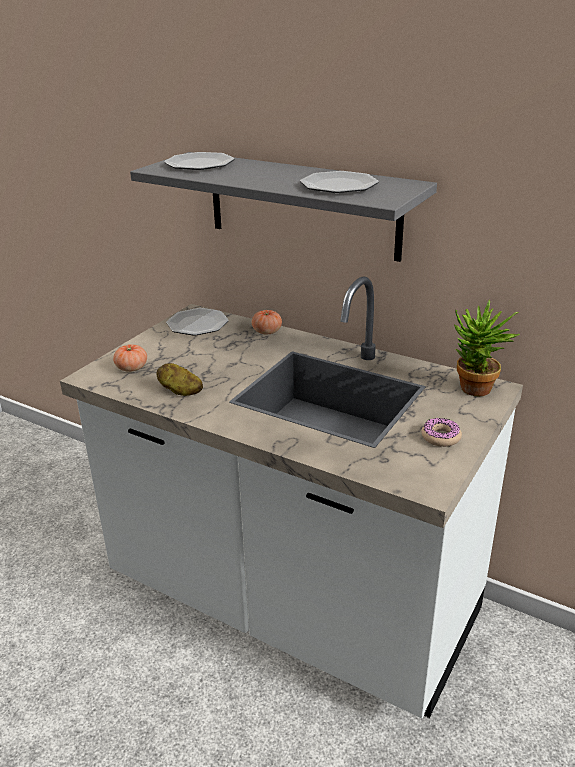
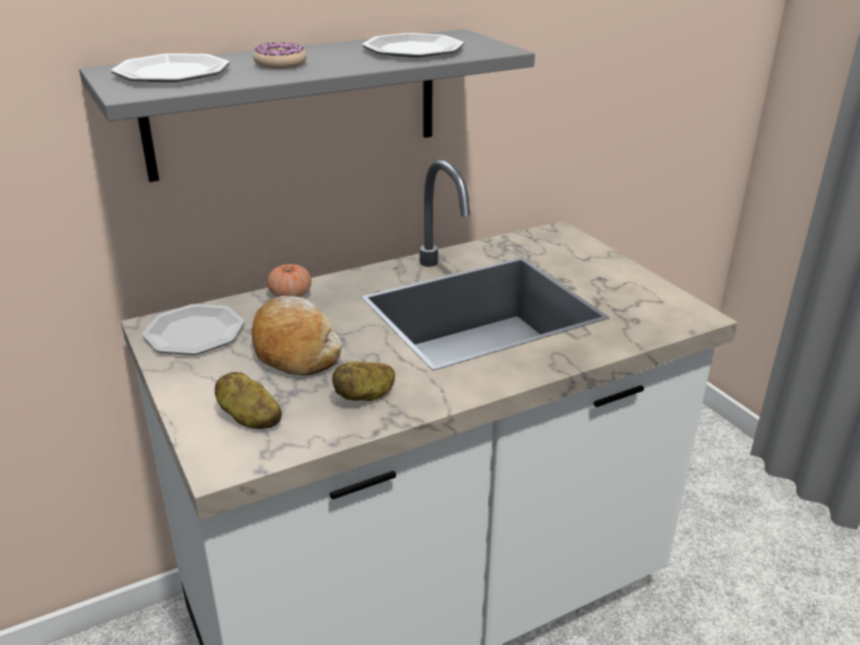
camera: 60 degrees left, 0 degrees up
tomato [113,344,147,372] -> potato [215,372,282,429]
donut [422,418,462,447] -> donut moved to [253,43,307,69]
potted plant [454,300,520,396] -> none
none -> bread [252,296,342,375]

